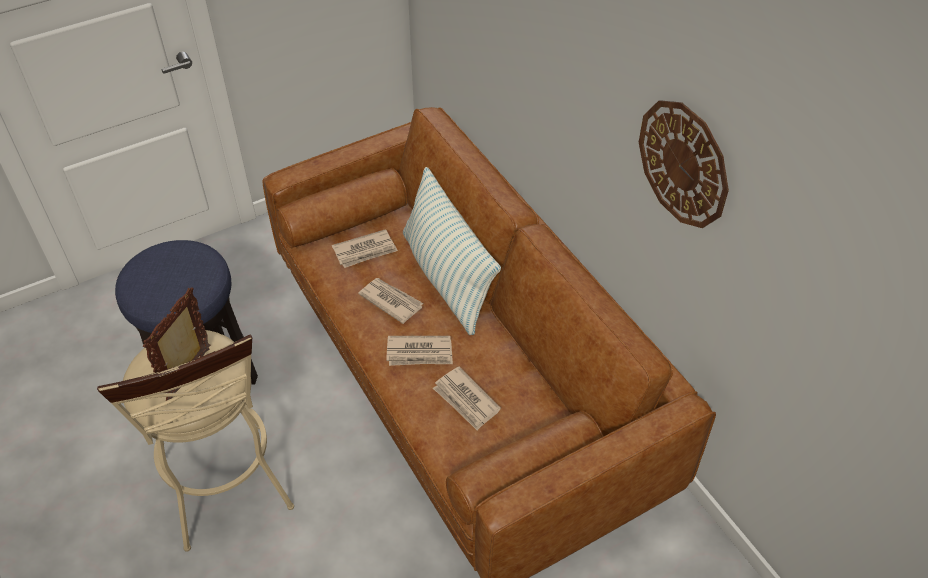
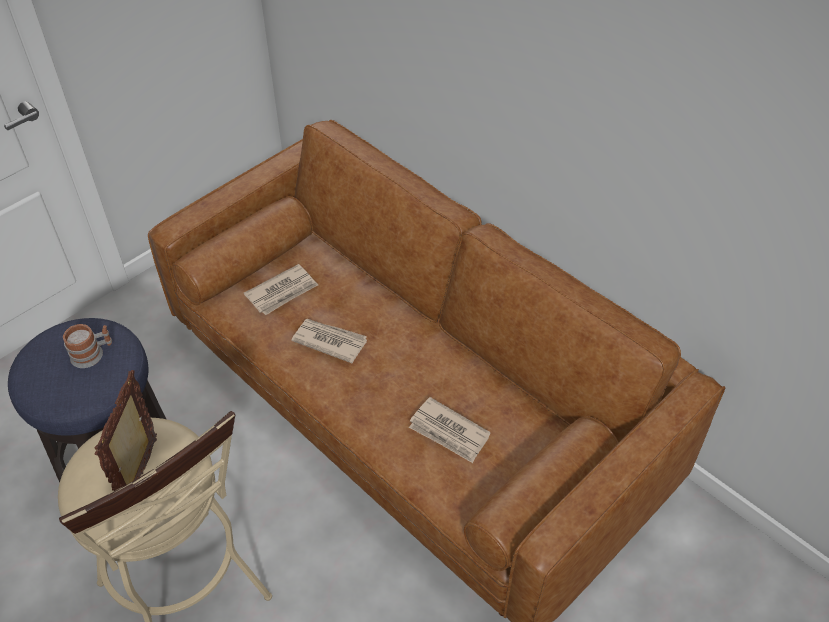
camera: 15 degrees left, 0 degrees up
newspaper [386,336,453,366] -> none
pillow [403,167,501,335] -> none
wall clock [639,100,729,228] -> none
none -> mug [63,324,112,368]

